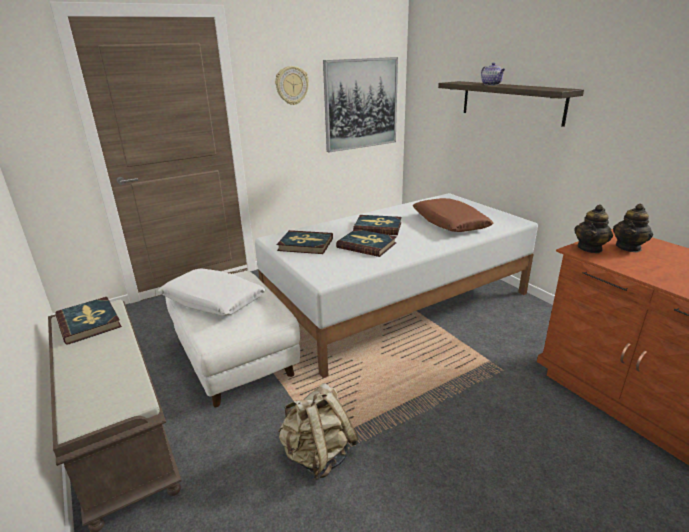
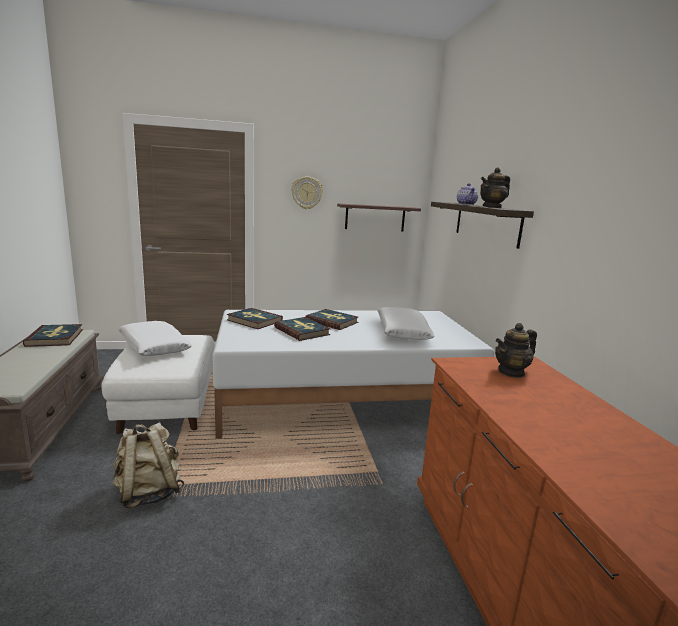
camera: 20 degrees right, 10 degrees down
picture [323,57,398,152] -> shelf [337,203,421,231]
brown pillow [413,198,493,232] -> white pillow [378,307,435,340]
teapot [574,204,613,253] -> teapot moved to [480,167,510,208]

